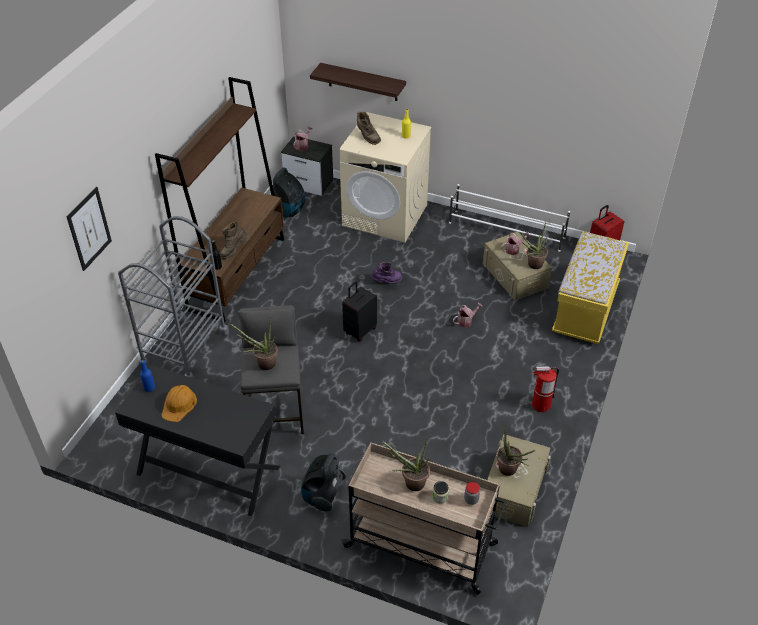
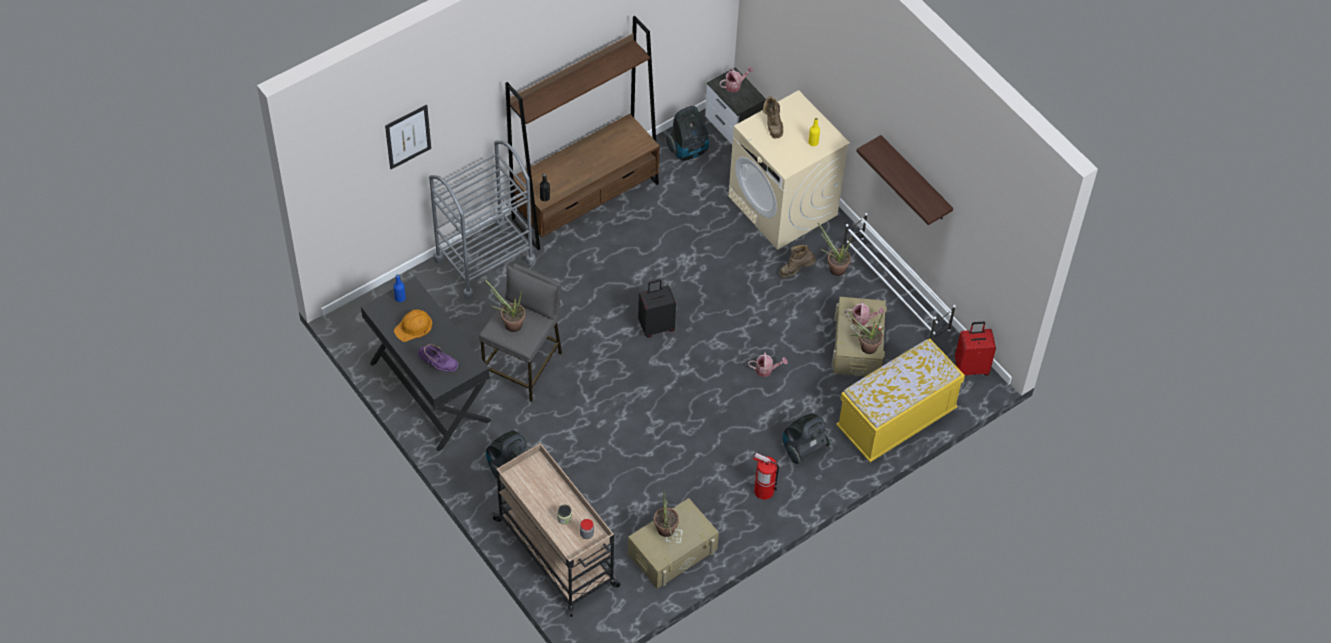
camera: 30 degrees right, 10 degrees up
brown boot [221,222,248,259] -> brown boot moved to [779,245,816,277]
shelf [310,63,406,101] -> shelf moved to [856,135,953,225]
purple boot [370,262,402,284] -> purple boot moved to [418,344,458,372]
potted plant [382,438,430,491] -> potted plant moved to [817,222,851,276]
none -> vacuum cleaner [783,413,831,464]

